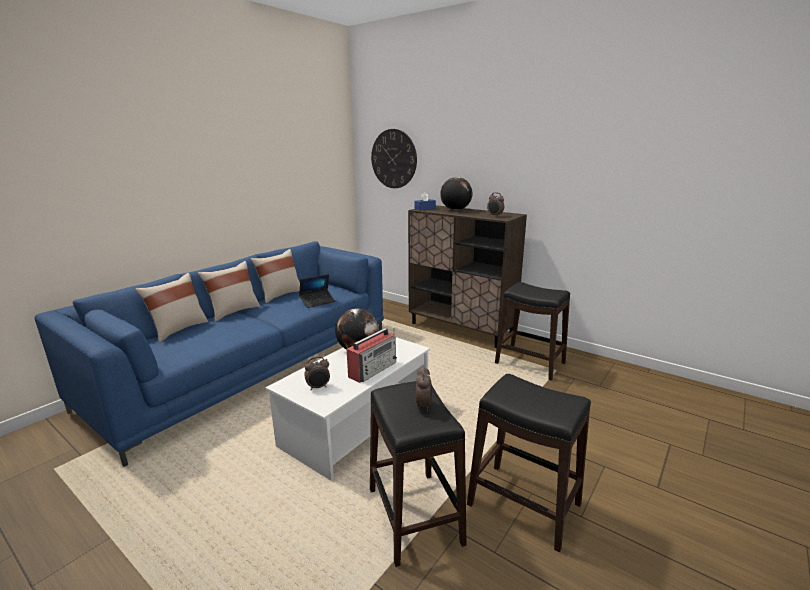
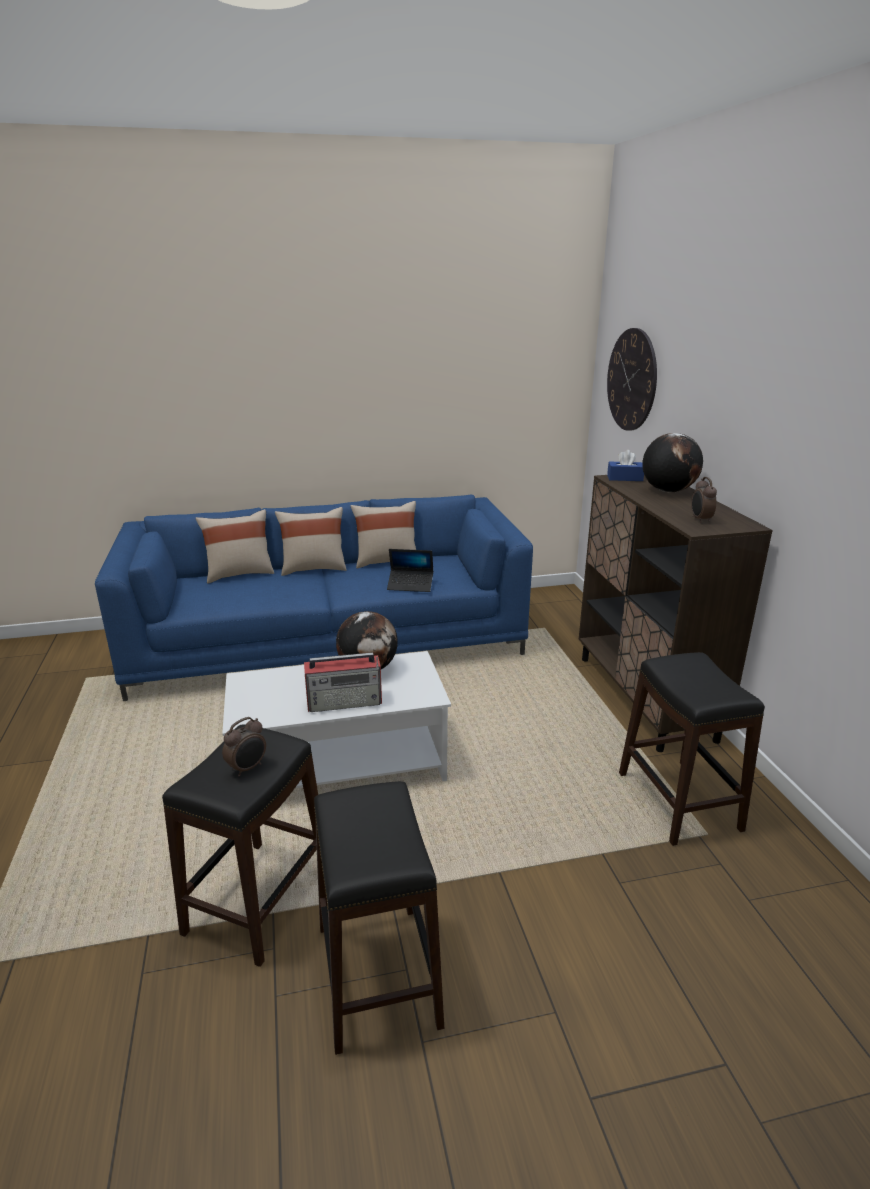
camera: 40 degrees right, 5 degrees up
alarm clock [304,356,330,390] -> none

